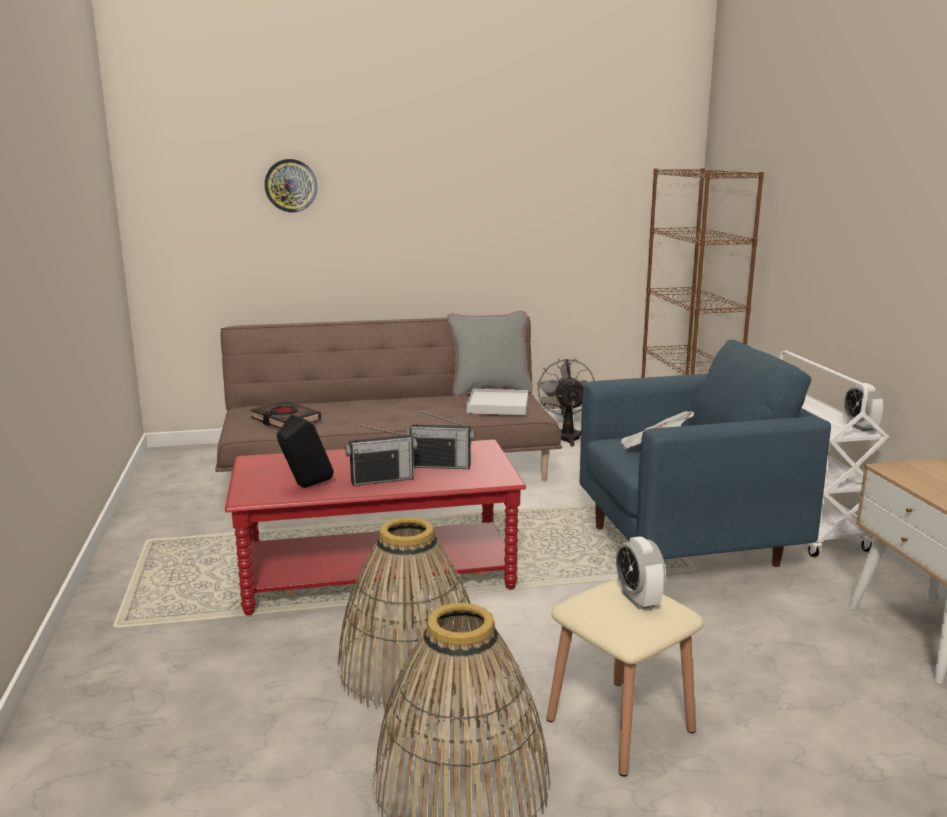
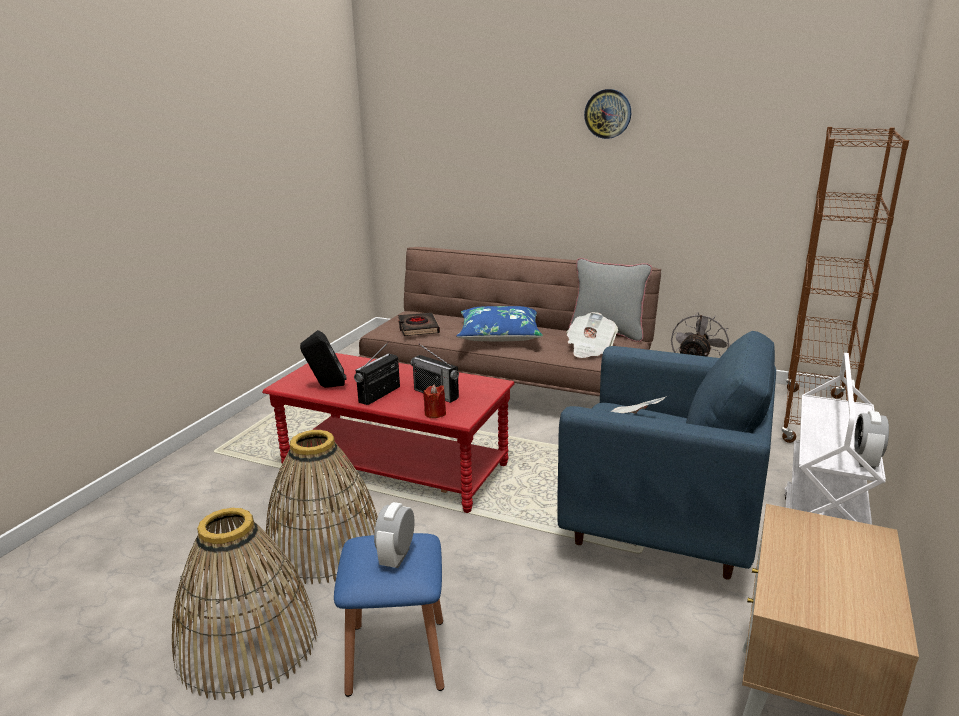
camera: 35 degrees right, 5 degrees up
wall clock [264,159,317,212] -> wall clock moved to [584,89,631,139]
radio [345,424,417,486] -> radio turned 105 degrees clockwise [354,342,400,405]
white tray [467,389,528,415] -> newspaper [566,312,618,358]
beige stool [547,579,703,777] -> blue stool [334,533,444,697]
none -> red candle [423,384,446,418]
none -> blue pillow [456,306,543,341]

